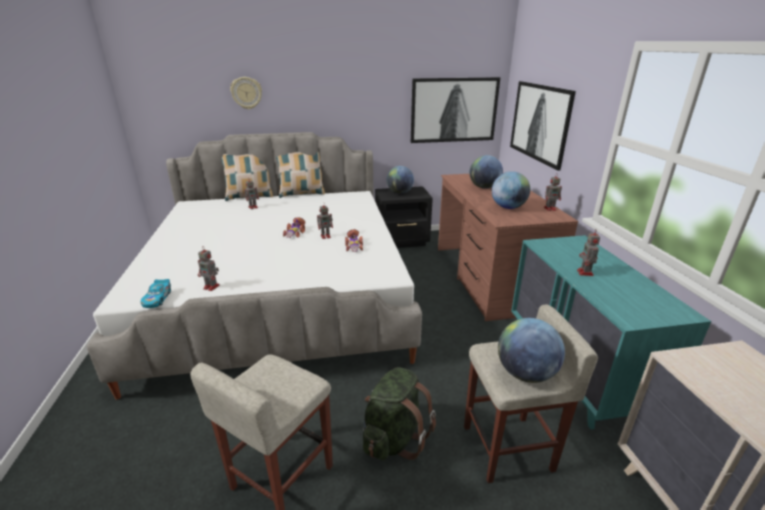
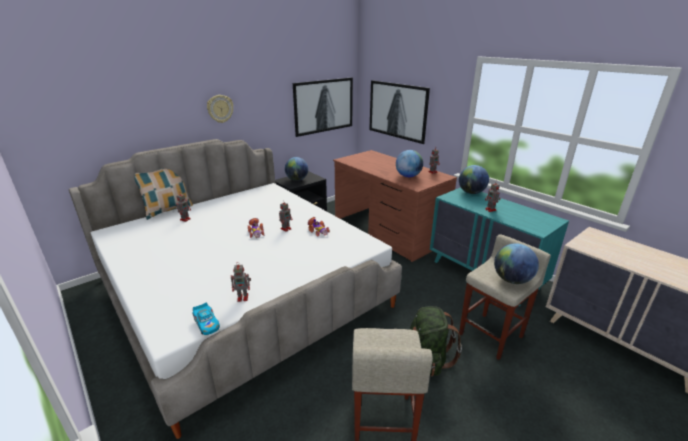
camera: 30 degrees left, 0 degrees up
wall clock [230,77,262,109] -> wall clock moved to [207,95,233,123]
pillow [276,152,325,198] -> none
globe [470,155,503,189] -> globe moved to [459,165,489,194]

